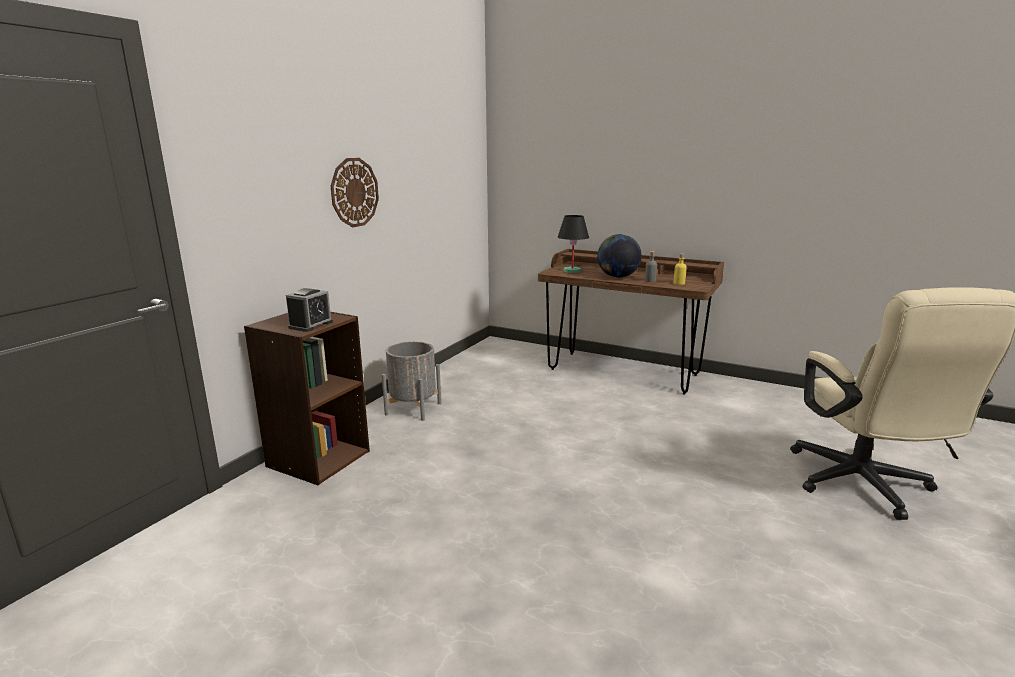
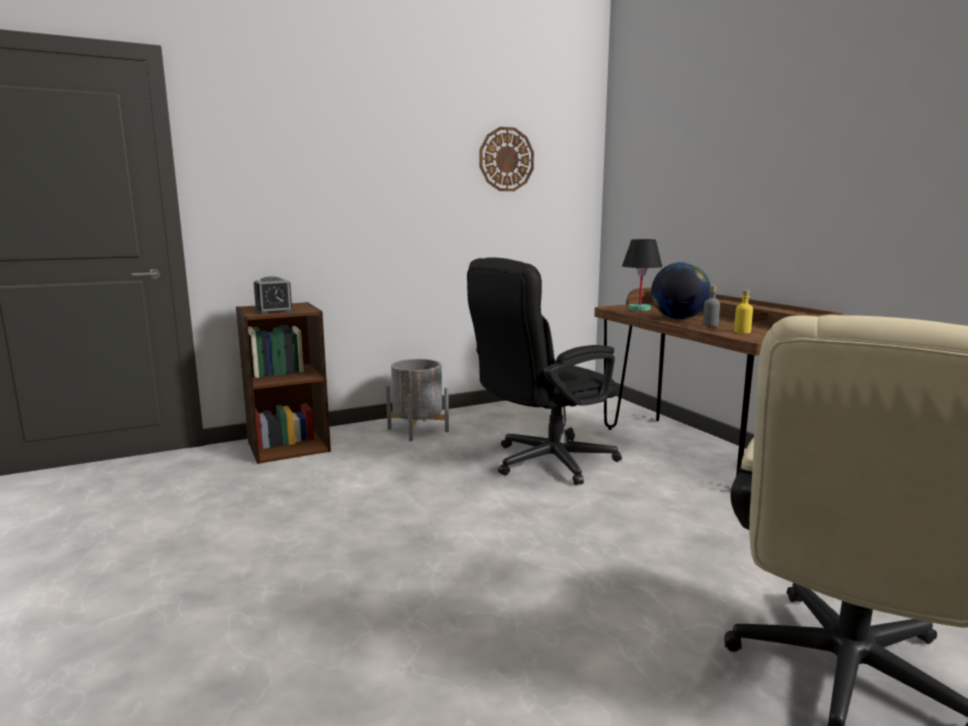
camera: 35 degrees right, 5 degrees down
wall clock [331,158,379,227] -> wall clock moved to [480,127,534,191]
none -> black office chair [467,258,622,485]

